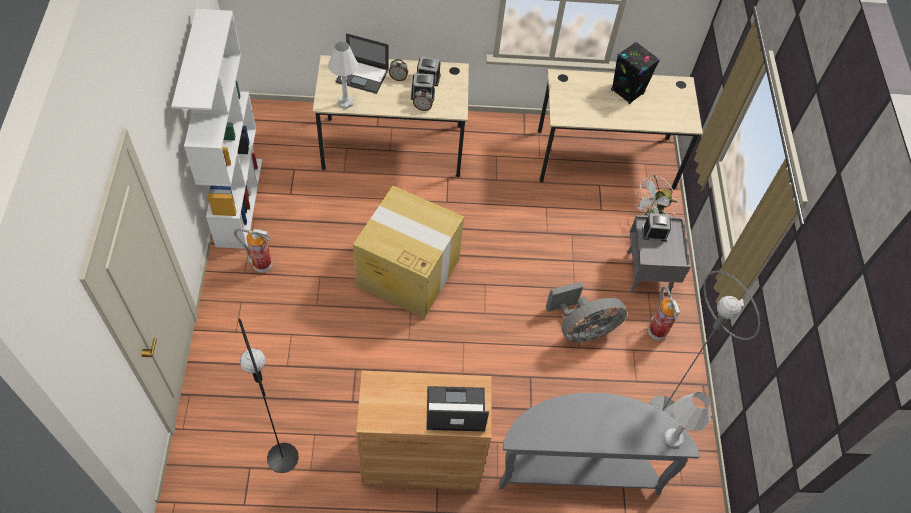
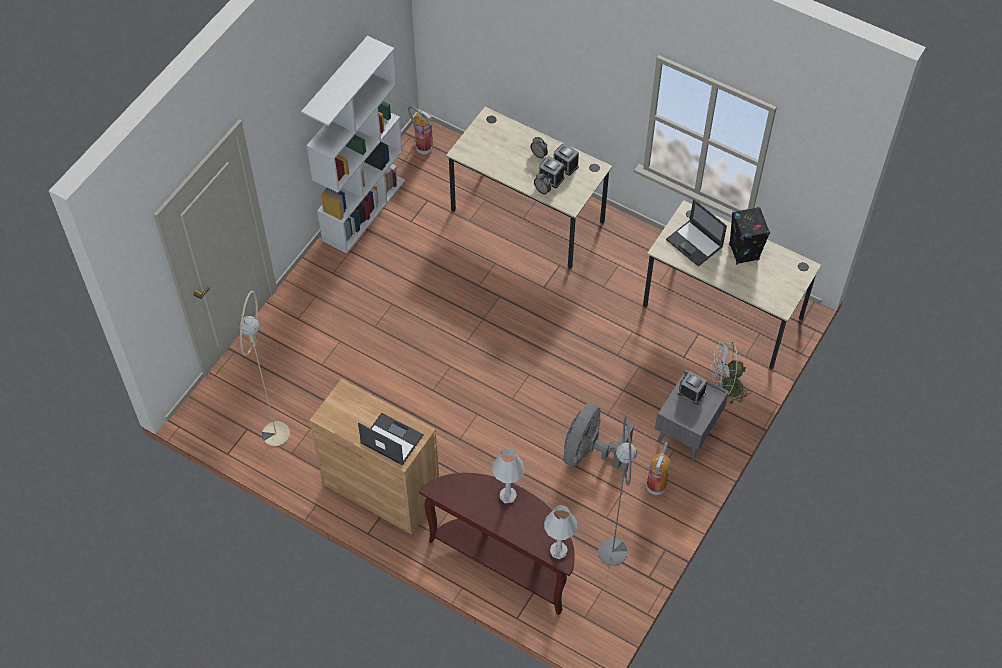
camera: 35 degrees right, 0 degrees up
fire extinguisher [234,228,272,273] -> fire extinguisher moved to [408,106,433,154]
black floor lamp [238,319,299,473] -> beige floor lamp [239,291,290,446]
white table lamp [328,41,358,109] -> white table lamp moved to [492,449,525,504]
laptop [335,33,389,94] -> laptop moved to [666,199,727,267]
cardboard box [353,186,464,318] -> none
grey console table [499,393,699,495] -> brown console table [419,473,575,615]
grey fan [546,282,627,342] -> grey fan turned 105 degrees clockwise [563,403,634,468]

